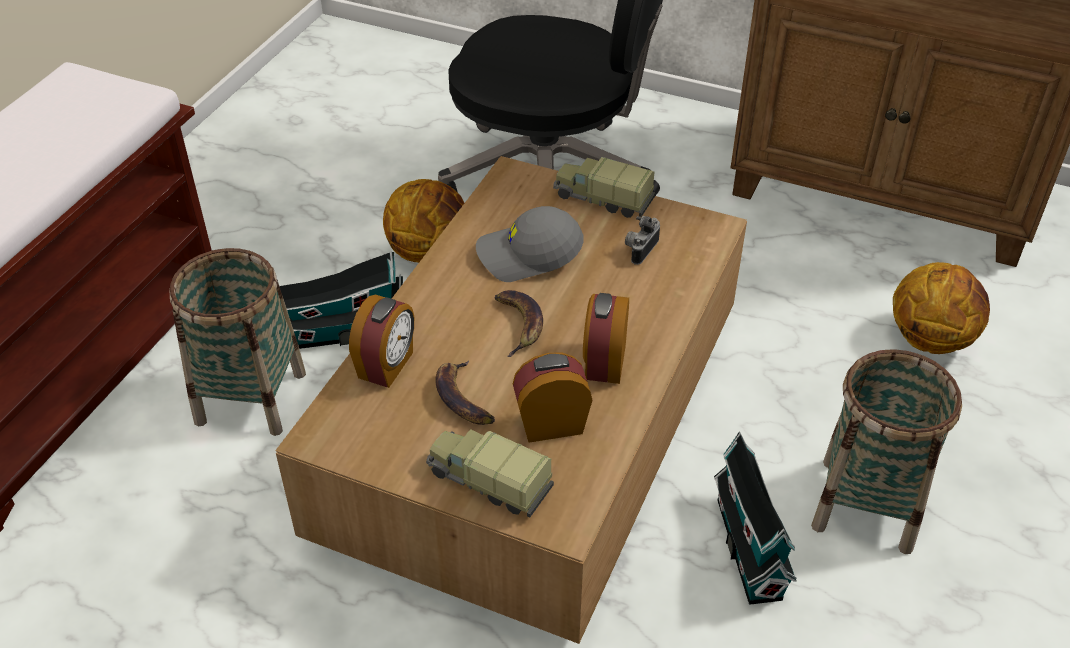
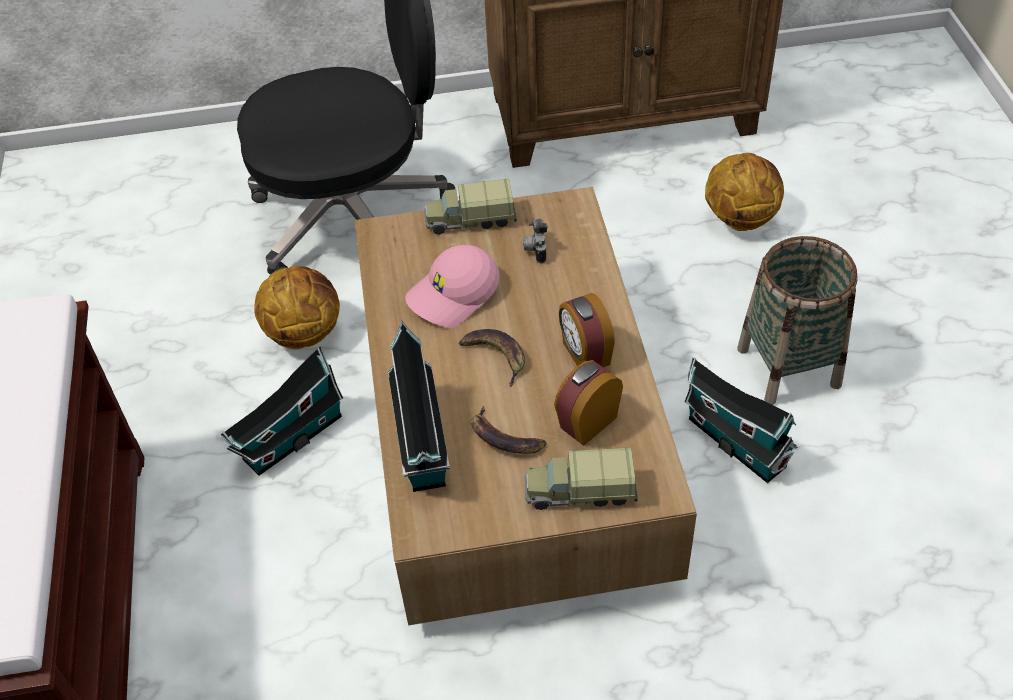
camera: 30 degrees left, 5 degrees up
basket [169,248,306,436] -> none
alarm clock [349,295,414,388] -> toy house [387,321,450,492]
grey cap [476,206,584,282] -> pink cap [405,245,499,328]

